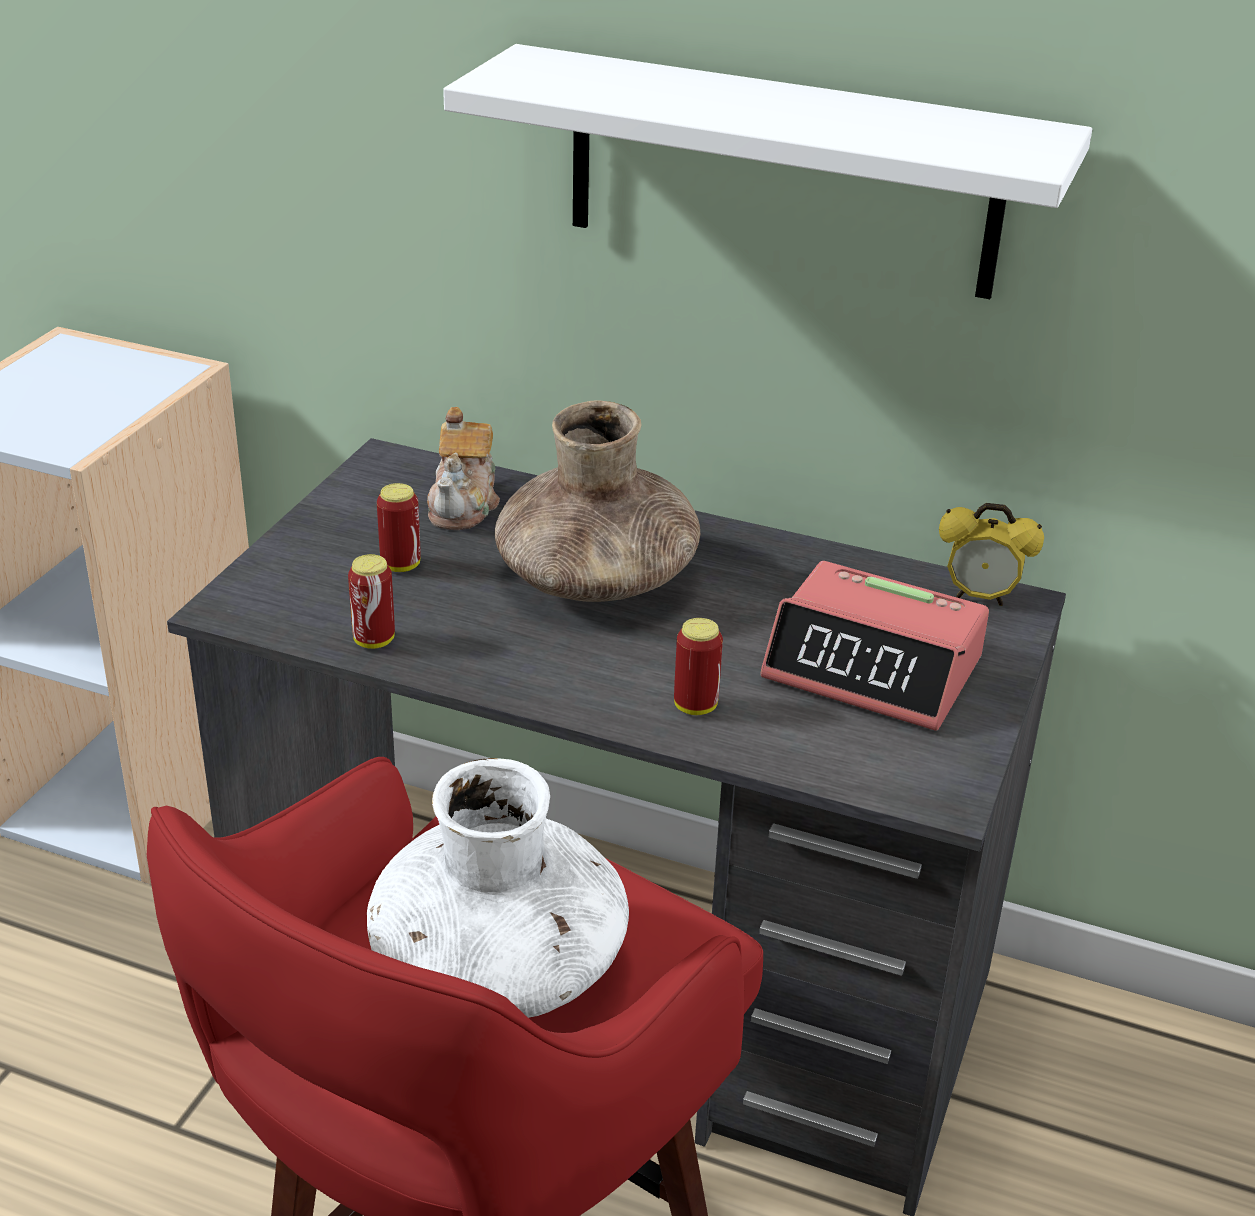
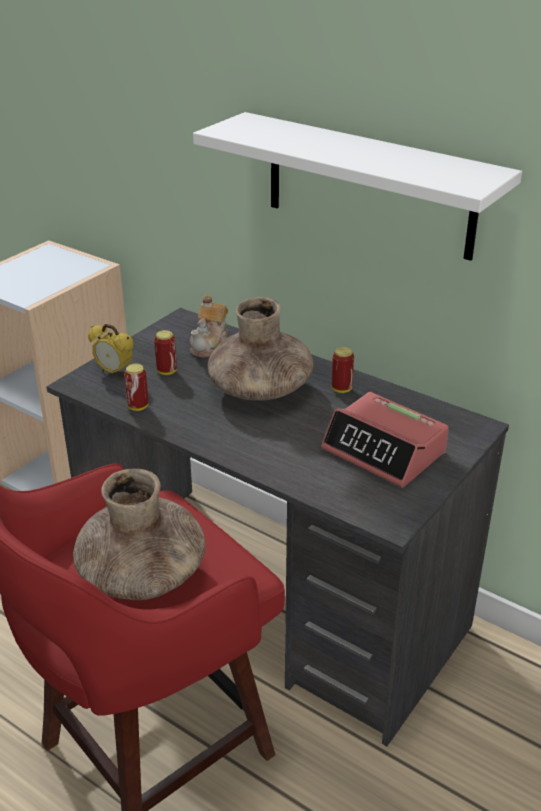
camera: 15 degrees right, 0 degrees up
white vase [367,758,629,1018] -> brown vase [73,468,206,600]
can [674,618,723,715] -> can moved to [332,347,354,393]
alarm clock [939,503,1044,606] -> alarm clock moved to [88,324,134,377]

